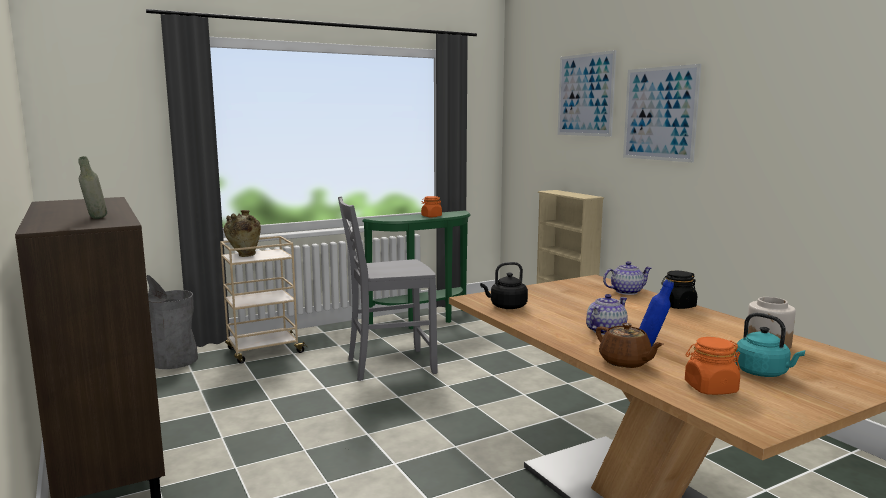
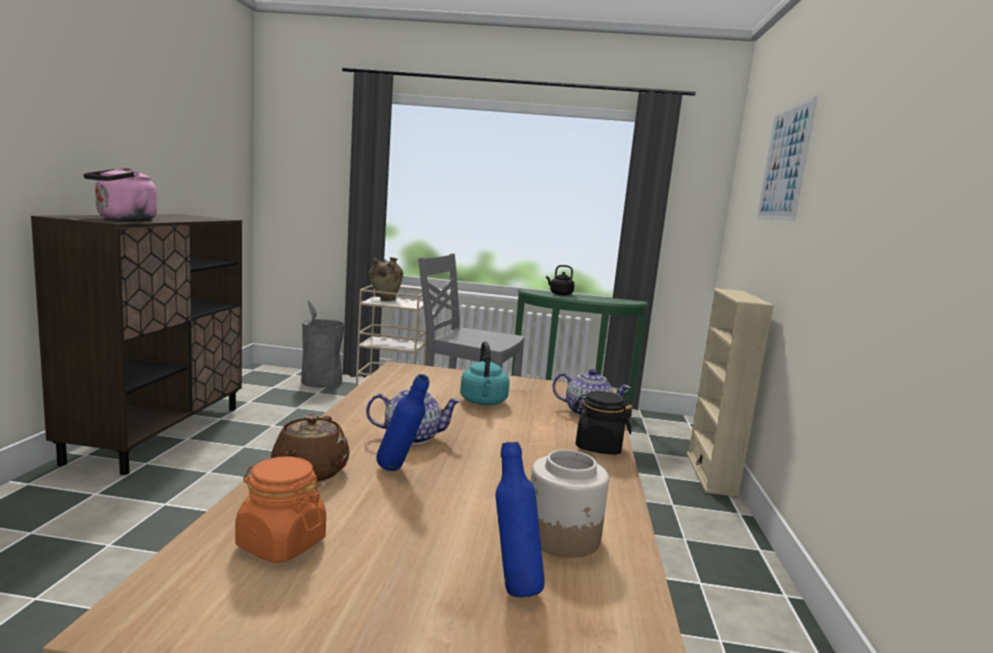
camera: 35 degrees right, 0 degrees up
grey bottle [78,156,107,219] -> pink kettle [83,167,157,221]
orange jar [421,196,442,217] -> none
black kettle [480,262,528,309] -> black kettle moved to [546,265,575,295]
picture [623,64,701,162] -> none
turquoise kettle [735,313,805,377] -> turquoise kettle moved to [460,341,510,405]
none -> blue bottle [496,442,545,597]

